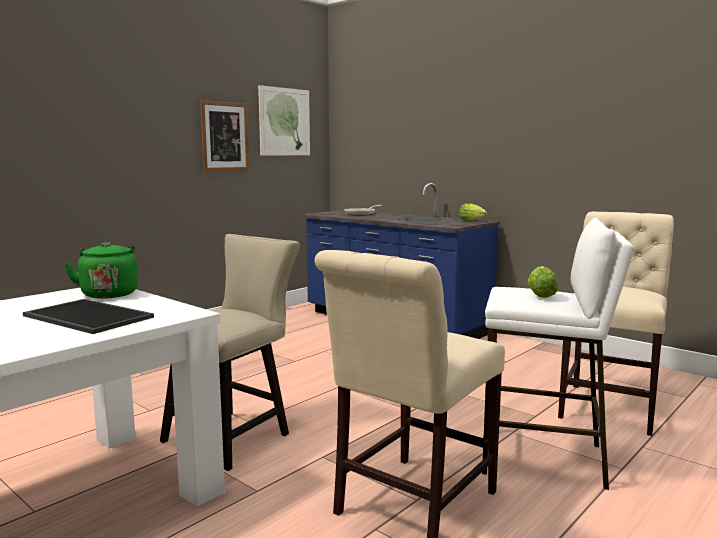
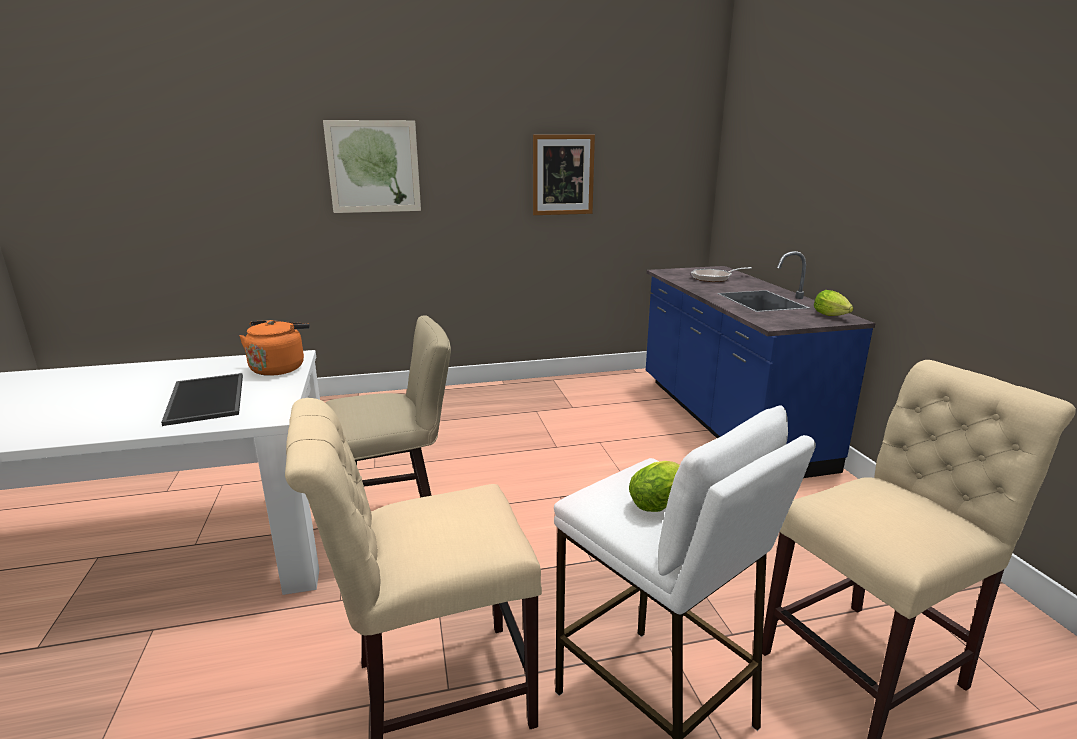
camera: 35 degrees right, 10 degrees up
green kettle [64,242,138,299] -> orange kettle [239,320,310,376]
picture [258,85,310,155] -> picture moved to [323,120,421,213]

